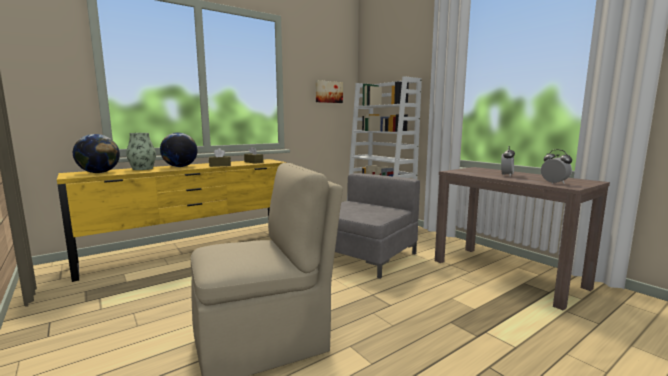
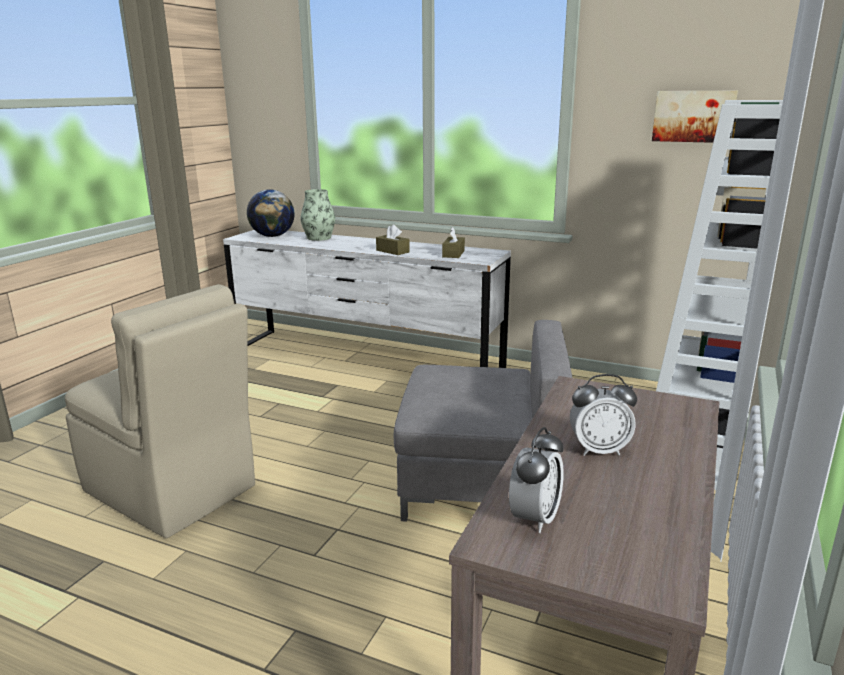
camera: 60 degrees right, 10 degrees up
yellow dresser [57,159,287,282] -> white dresser [223,230,511,368]
globe [160,133,198,167] -> none

